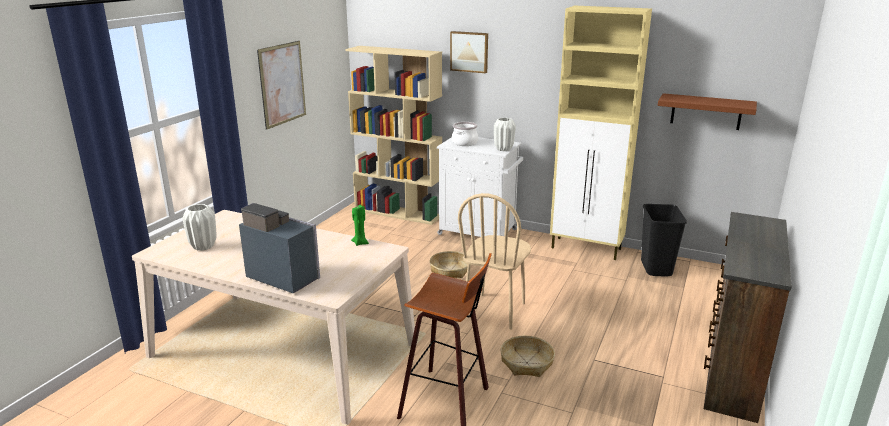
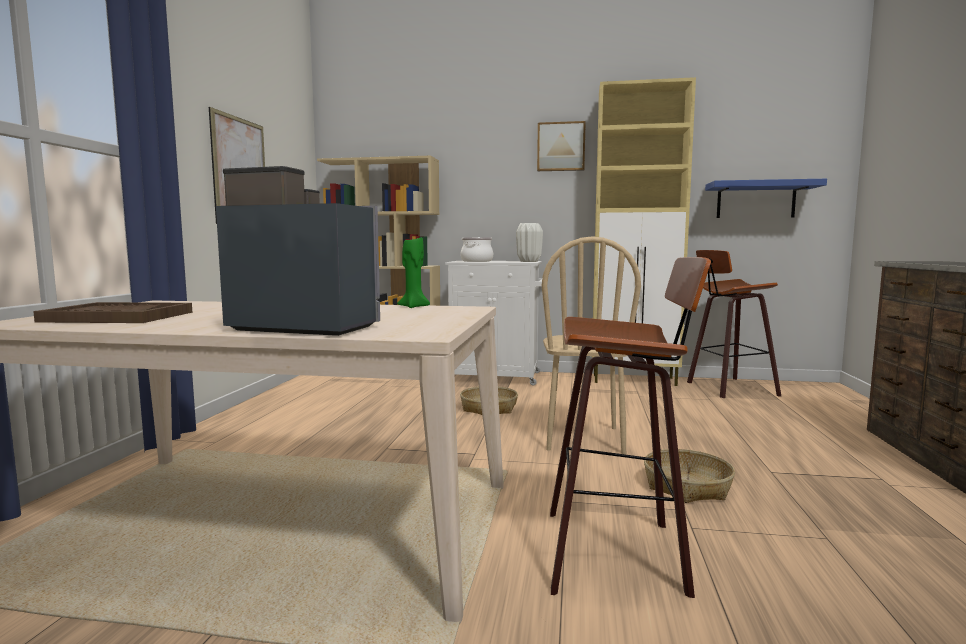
camera: 15 degrees left, 15 degrees down
white vase [182,204,217,251] -> brown tray [33,302,192,323]
picture [450,31,488,73] -> picture moved to [537,121,586,171]
black trash can [641,204,687,277] -> stool [687,250,781,398]
brown shelf [657,93,757,130] -> blue shelf [705,179,827,218]

